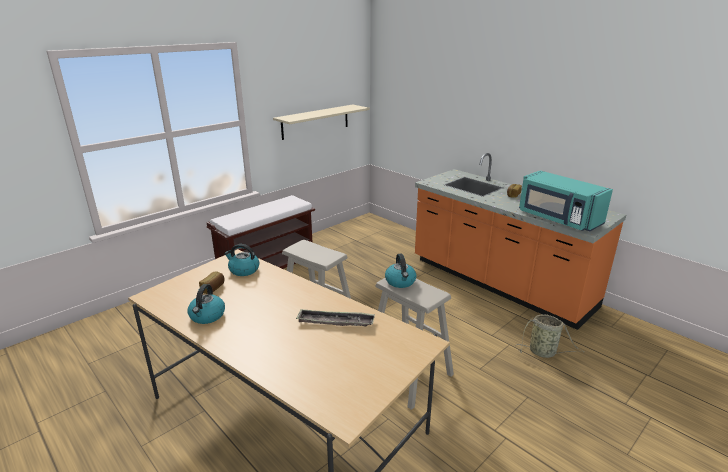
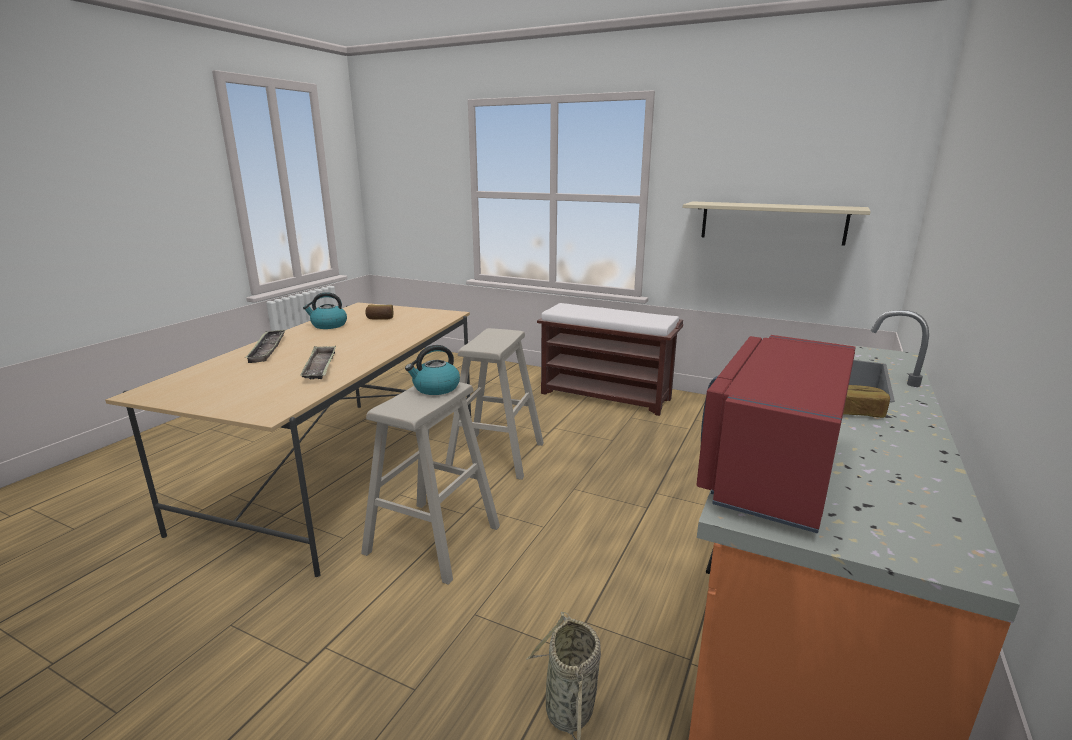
camera: 70 degrees right, 5 degrees down
kettle [224,244,259,276] -> none
turquoise microwave [519,171,613,231] -> red microwave [696,335,856,533]
none -> tray [245,329,286,363]

